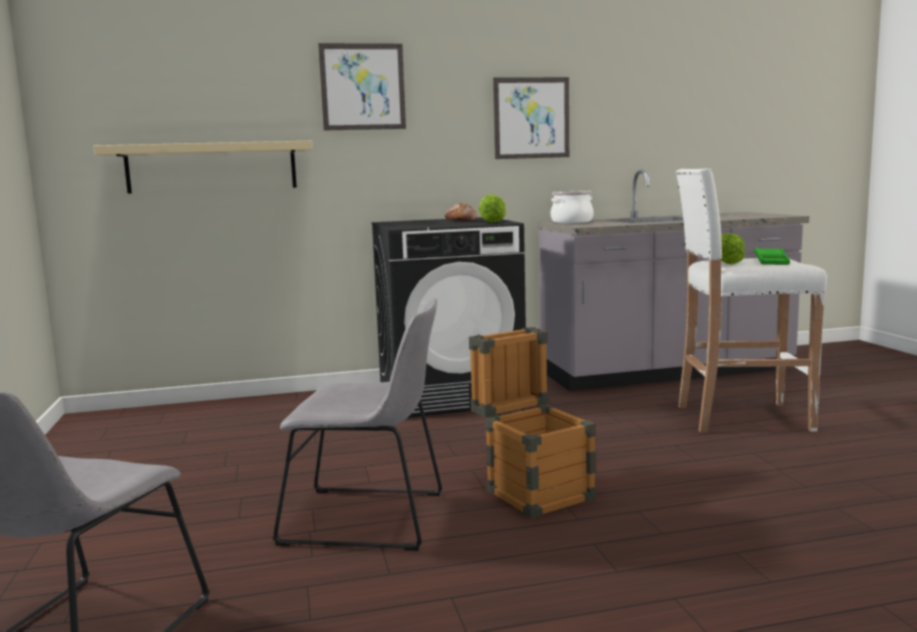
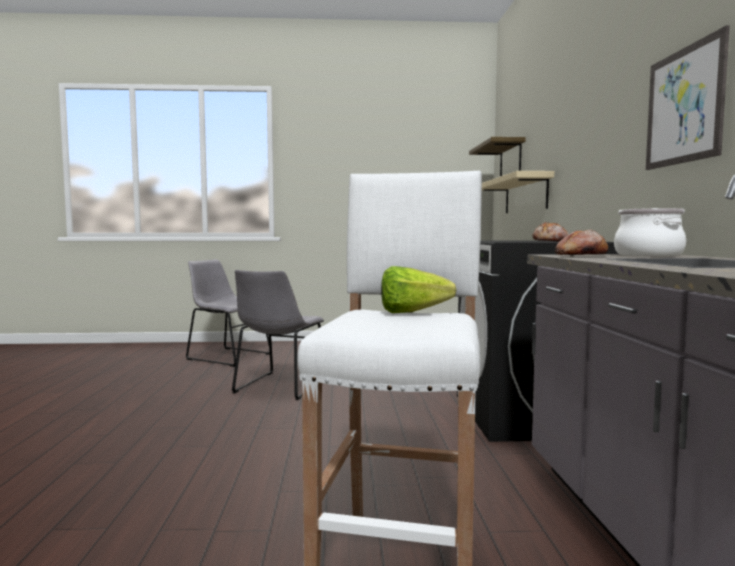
camera: 100 degrees right, 5 degrees down
picture [318,43,406,130] -> none
crate [469,327,596,519] -> none
lettuce [479,194,506,223] -> none
green tray [755,248,790,265] -> none
none -> shelf [469,137,526,176]
none -> bread [555,229,608,255]

